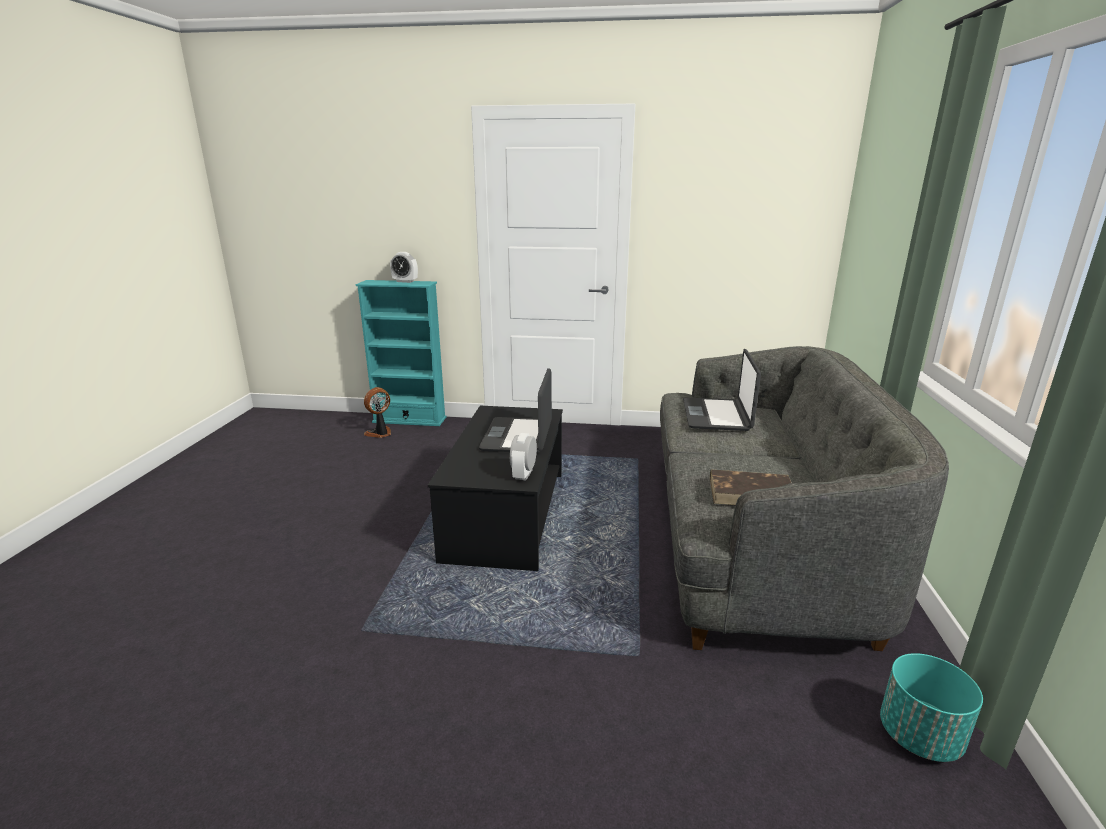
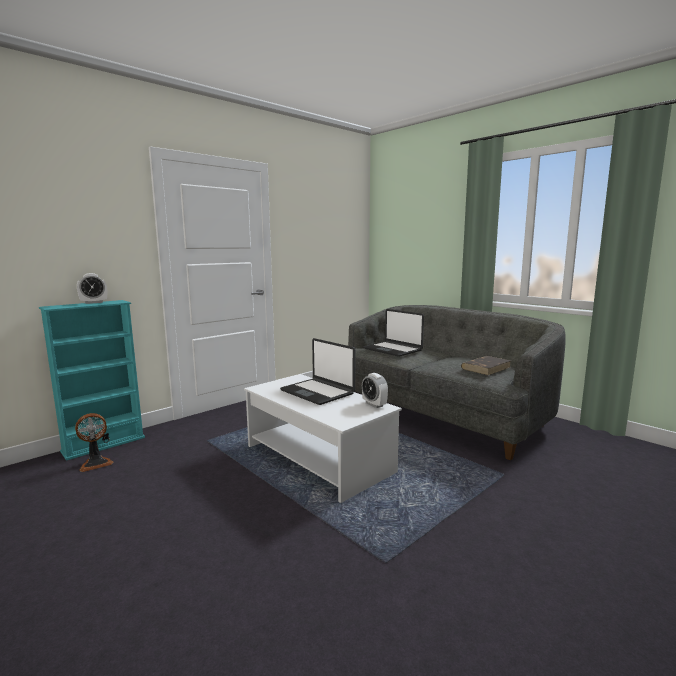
camera: 50 degrees left, 10 degrees down
fan [364,387,391,438] -> fan turned 120 degrees counterclockwise [75,413,113,472]
black coffee table [428,406,563,571] -> white coffee table [244,374,402,503]
turquoise planter [880,653,983,762] -> none

